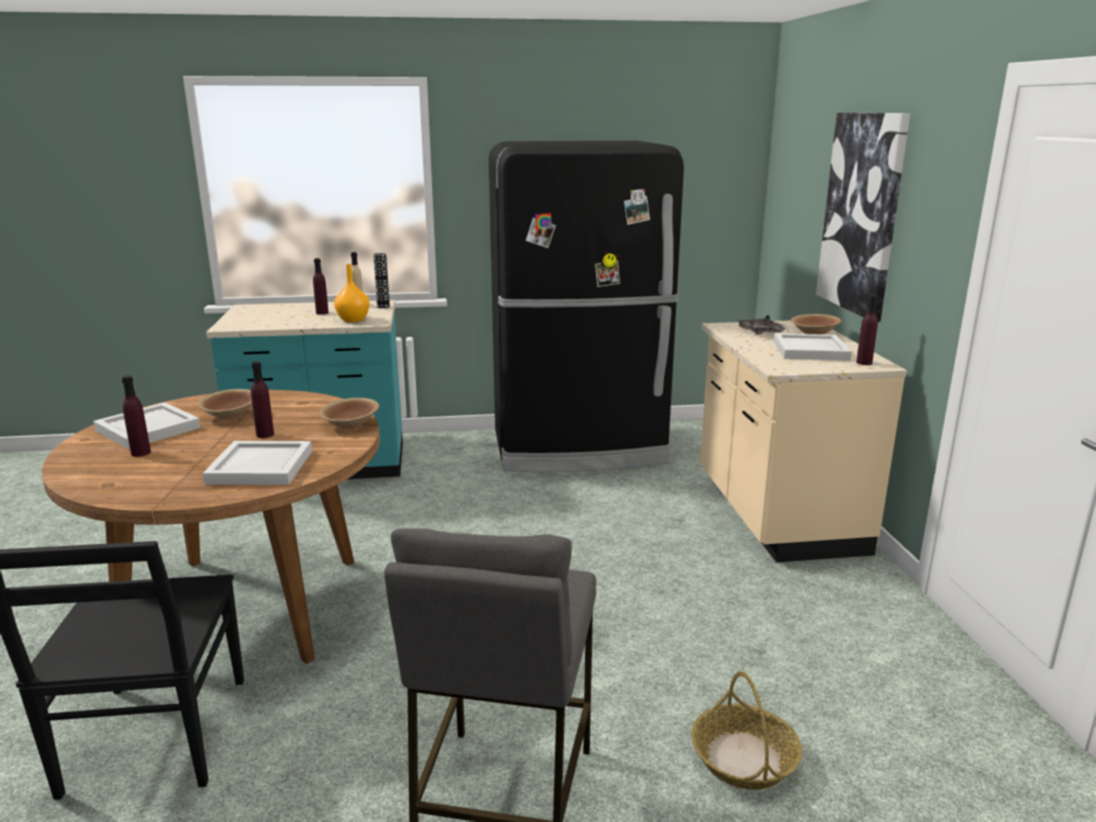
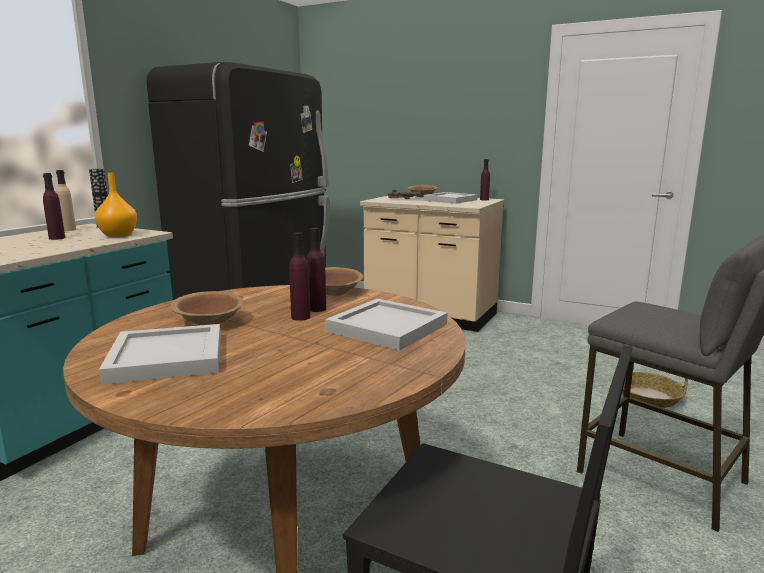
camera: 55 degrees left, 5 degrees down
purple bottle [122,375,151,457] -> purple bottle moved to [307,228,326,312]
picture [816,113,910,322] -> none

